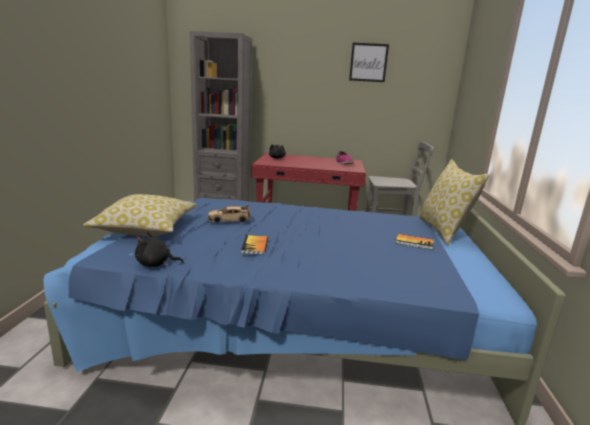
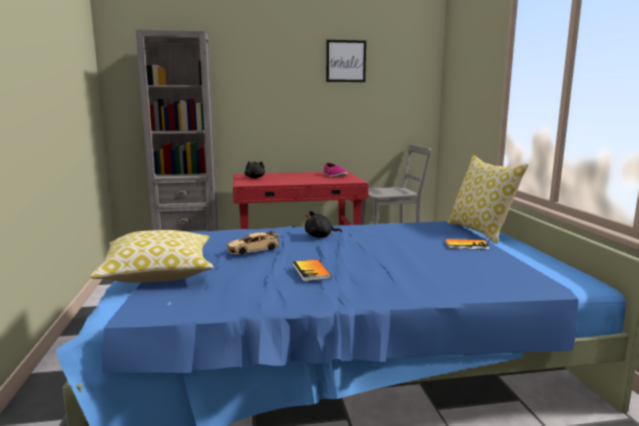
camera: 15 degrees left, 5 degrees down
black plush toy [135,232,184,267] -> black plush toy moved to [305,211,342,237]

